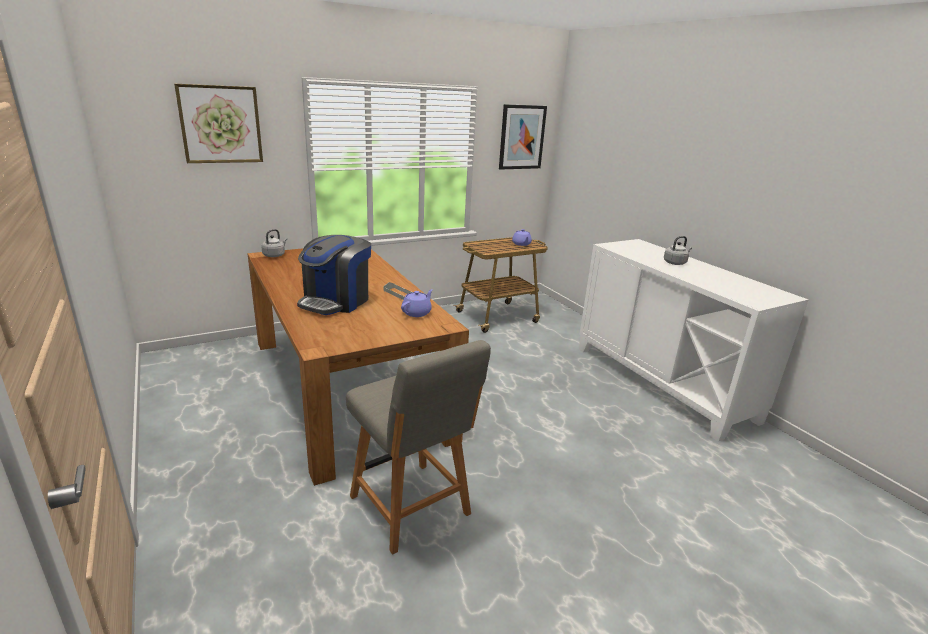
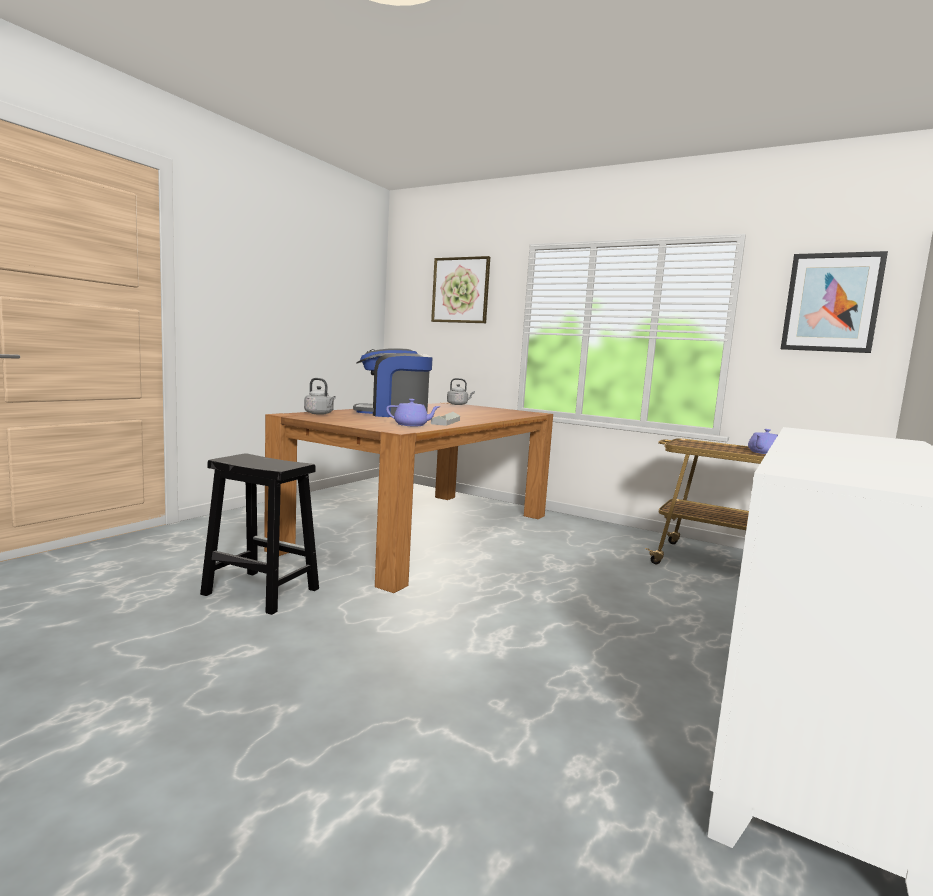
camera: 60 degrees right, 15 degrees down
grey chair [346,340,491,554] -> black stool [200,453,319,615]
grey kettle [664,236,692,265] -> grey kettle moved to [304,378,336,415]

